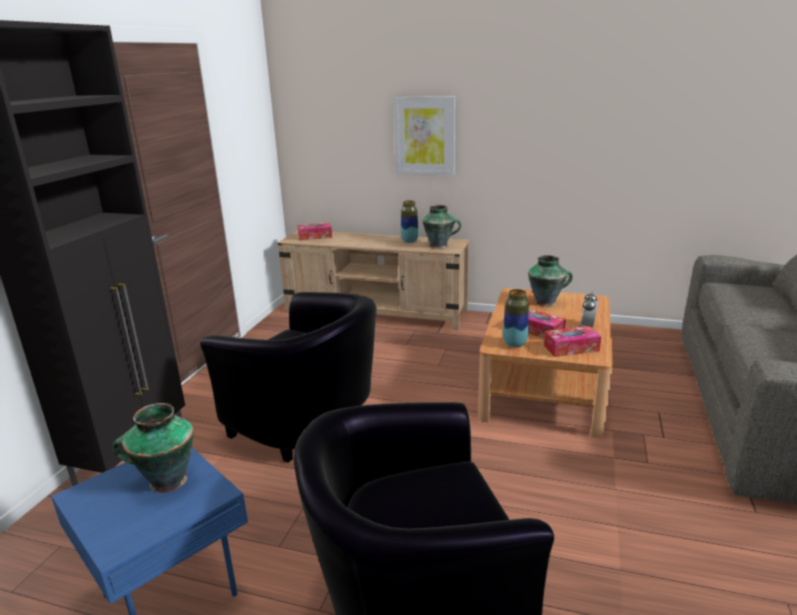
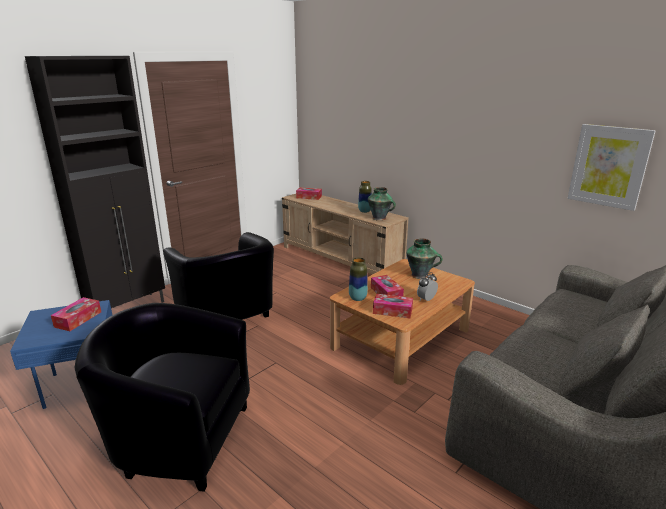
camera: 25 degrees right, 0 degrees up
vase [112,403,194,493] -> tissue box [51,297,101,331]
picture [394,96,455,175] -> picture moved to [568,124,656,211]

